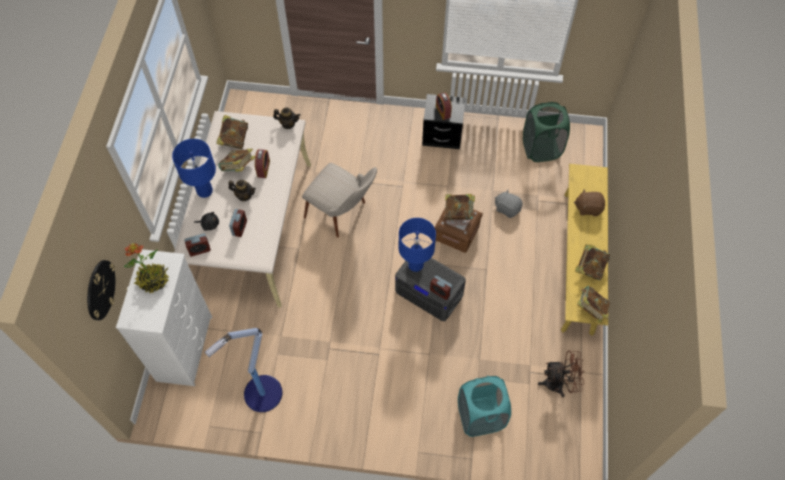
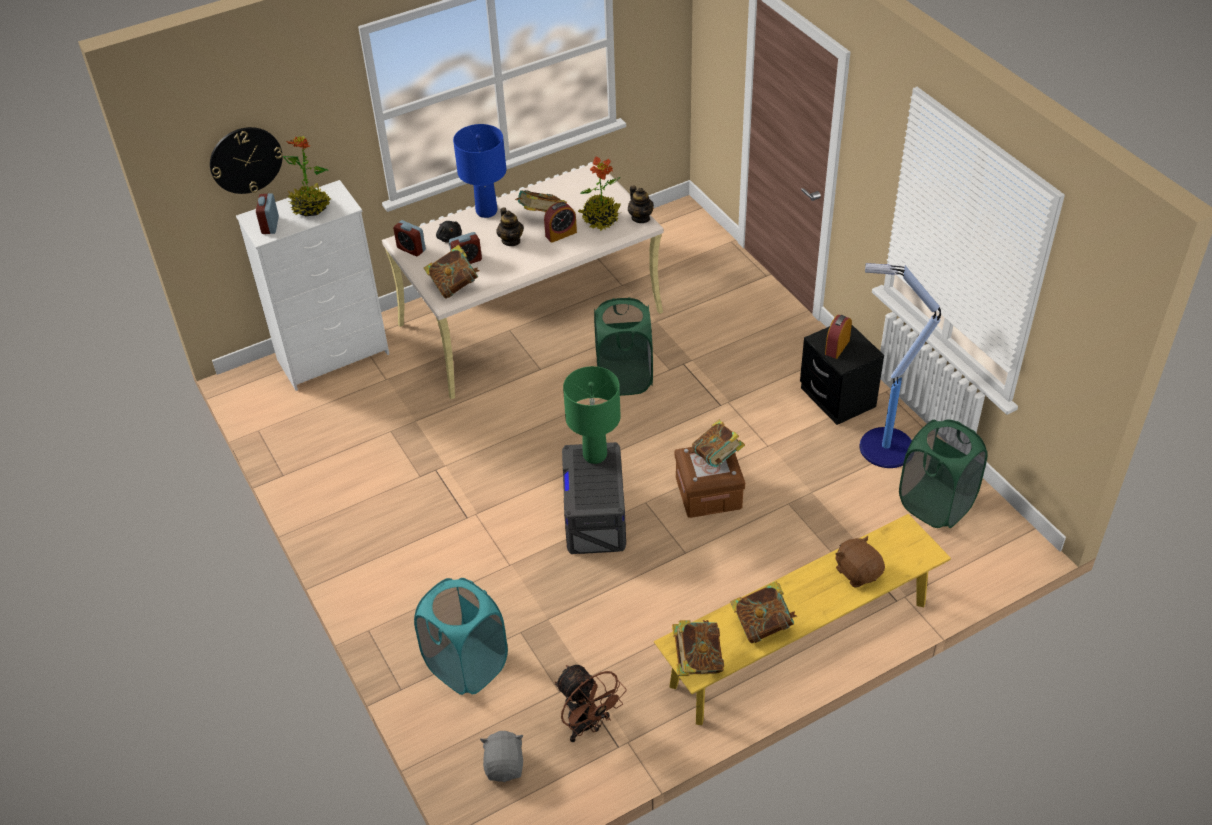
camera: 55 degrees right, 15 degrees down
floor lamp [205,328,283,412] -> floor lamp moved to [859,263,941,468]
book [216,115,248,149] -> book moved to [424,245,480,299]
beige chair [302,163,377,237] -> green laundry basket [594,297,653,396]
blue table lamp [399,218,436,272] -> green table lamp [563,366,621,464]
alarm clock [430,275,453,300] -> alarm clock moved to [256,193,279,234]
grey plush toy [495,190,523,218] -> grey plush toy moved to [480,731,523,782]
none -> potted plant [578,156,621,231]

